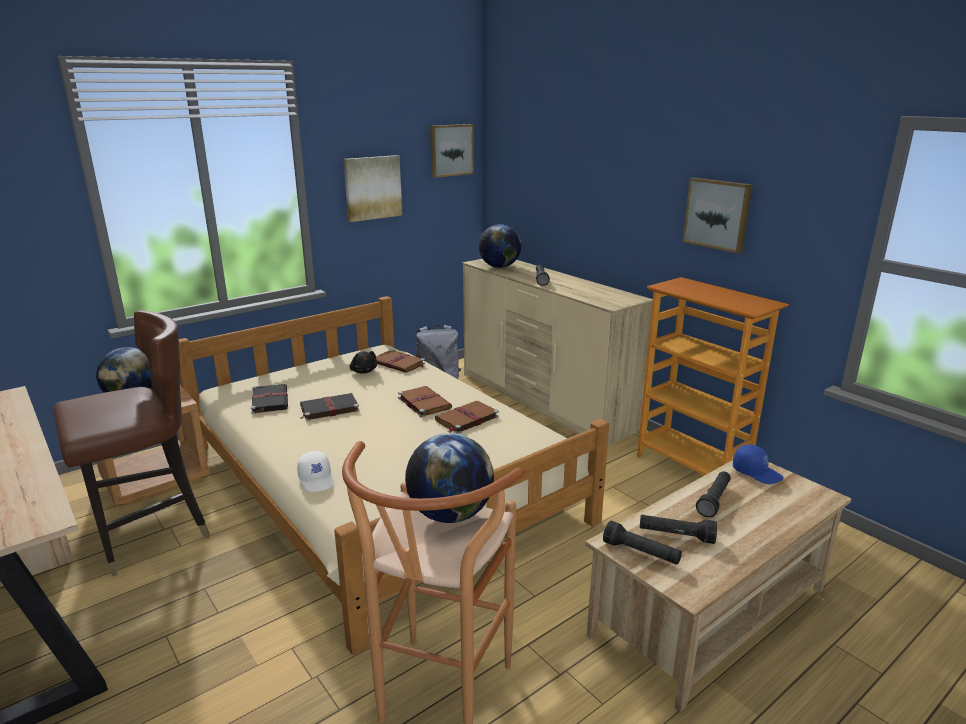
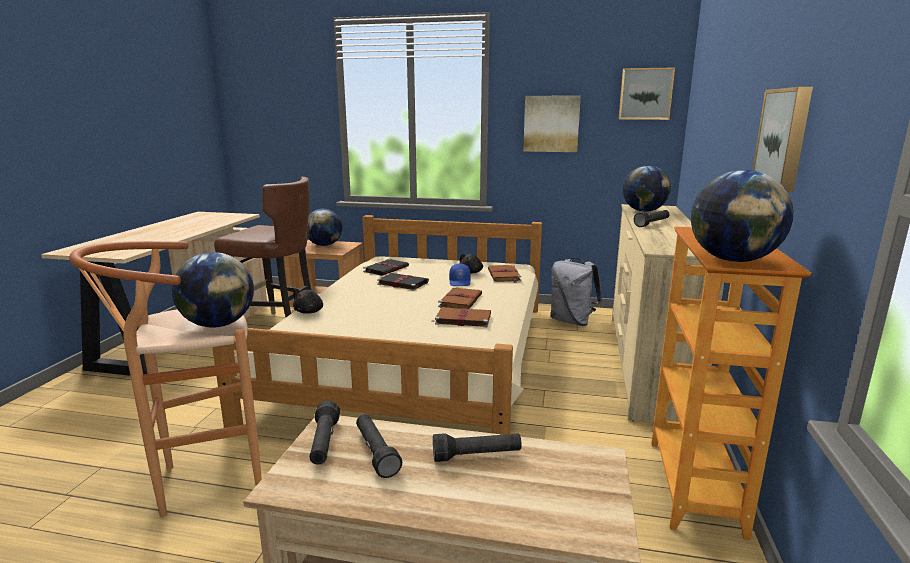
camera: 50 degrees right, 5 degrees down
white cap [297,451,334,492] -> black plush toy [293,289,323,314]
blue cap [733,444,784,484] -> blue cap moved to [449,263,471,286]
none -> globe [691,170,794,262]

